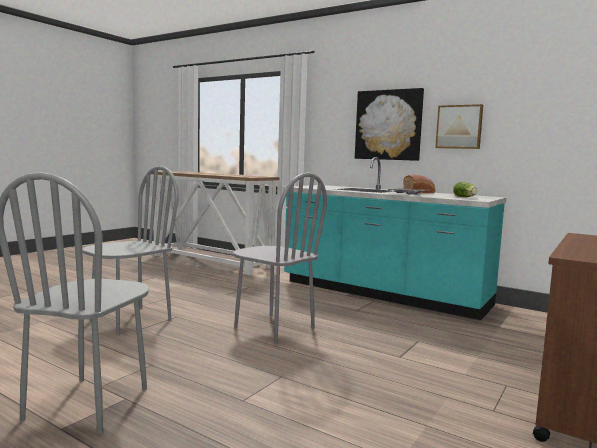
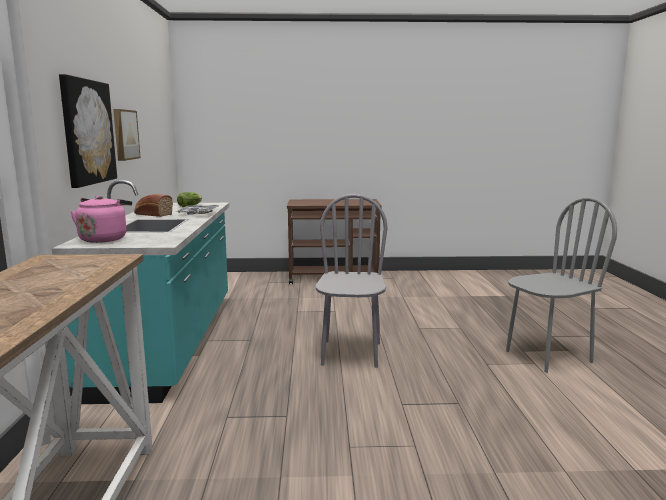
camera: 125 degrees left, 5 degrees up
grey chair [82,166,179,335] -> none
none -> pink kettle [70,196,132,243]

